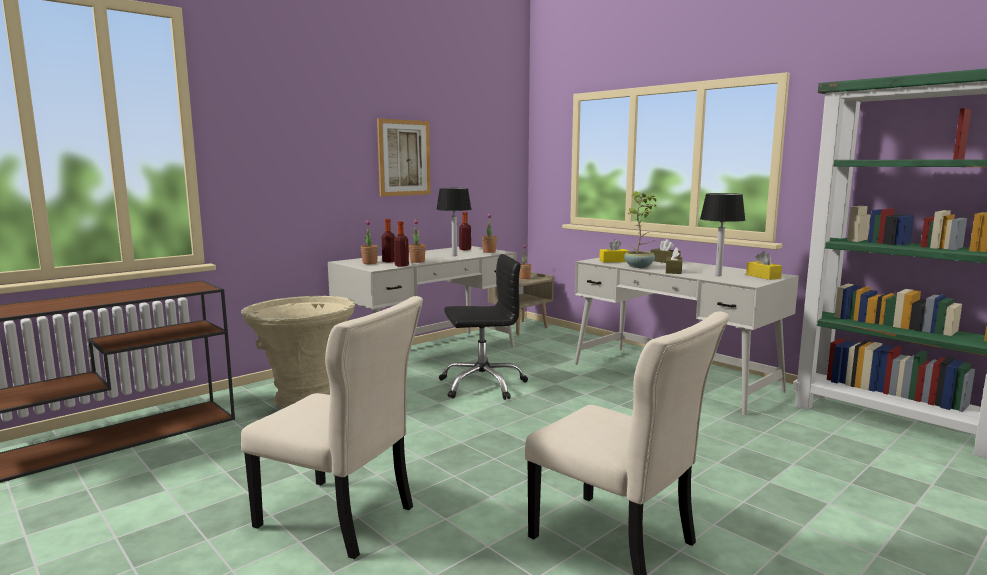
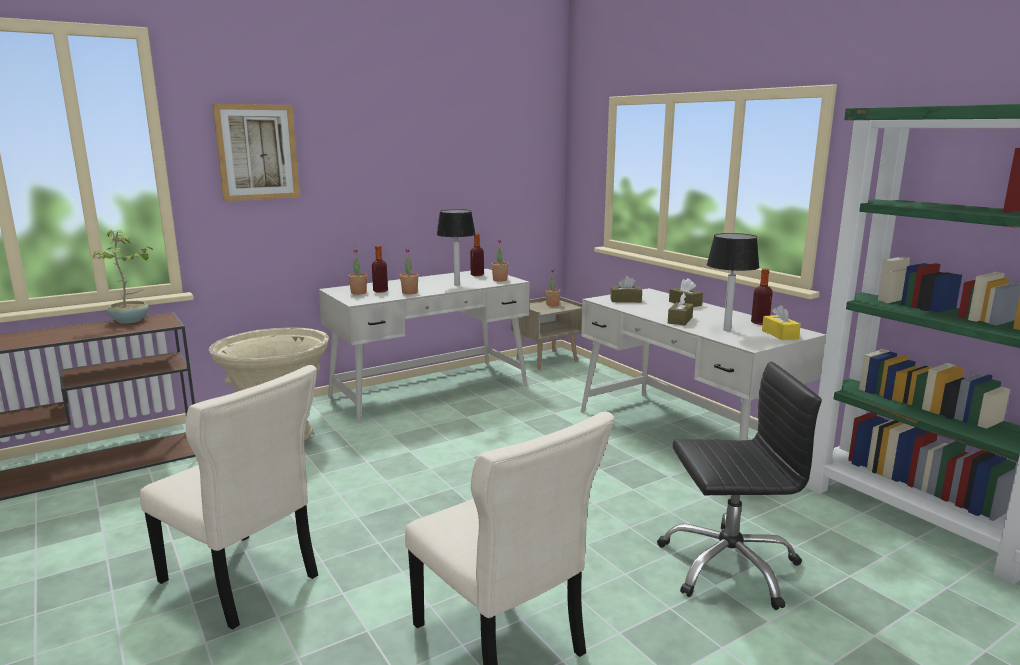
camera: 10 degrees right, 5 degrees up
picture [377,118,431,196] -> picture moved to [213,104,300,201]
bottle [394,221,409,267] -> bottle moved to [751,269,773,325]
black office chair [439,254,528,400] -> black office chair moved to [657,362,822,610]
yellow tissue box [599,239,629,263] -> brown tissue box [610,276,642,303]
potted plant [624,191,657,268] -> potted plant moved to [93,230,154,324]

